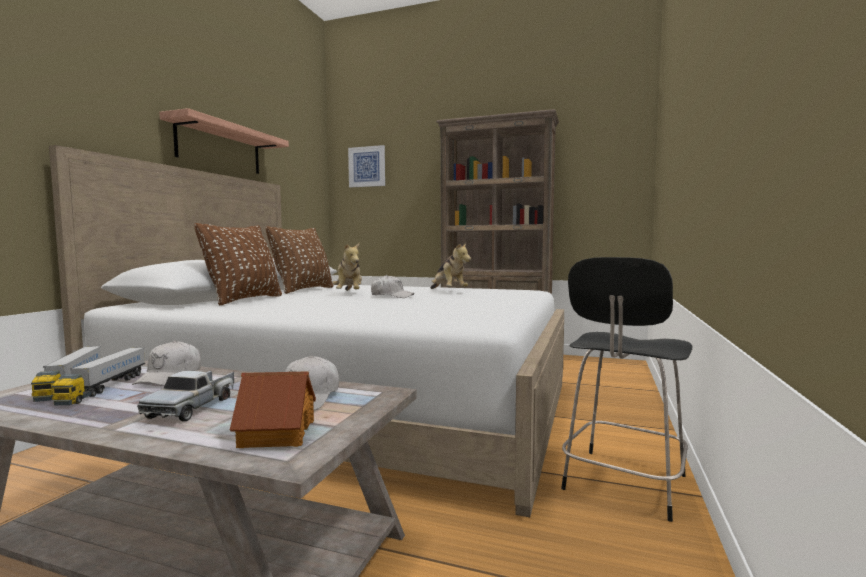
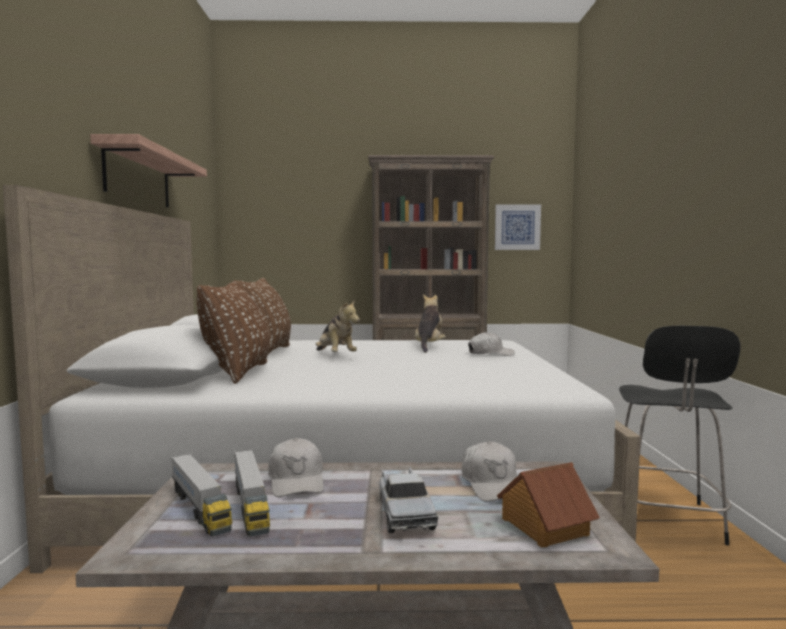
camera: 20 degrees left, 0 degrees up
picture [348,145,385,188] -> picture moved to [495,204,541,250]
white cap [371,275,414,298] -> white cap moved to [468,332,515,356]
plush toy [430,243,471,289] -> plush toy turned 120 degrees counterclockwise [415,294,446,353]

